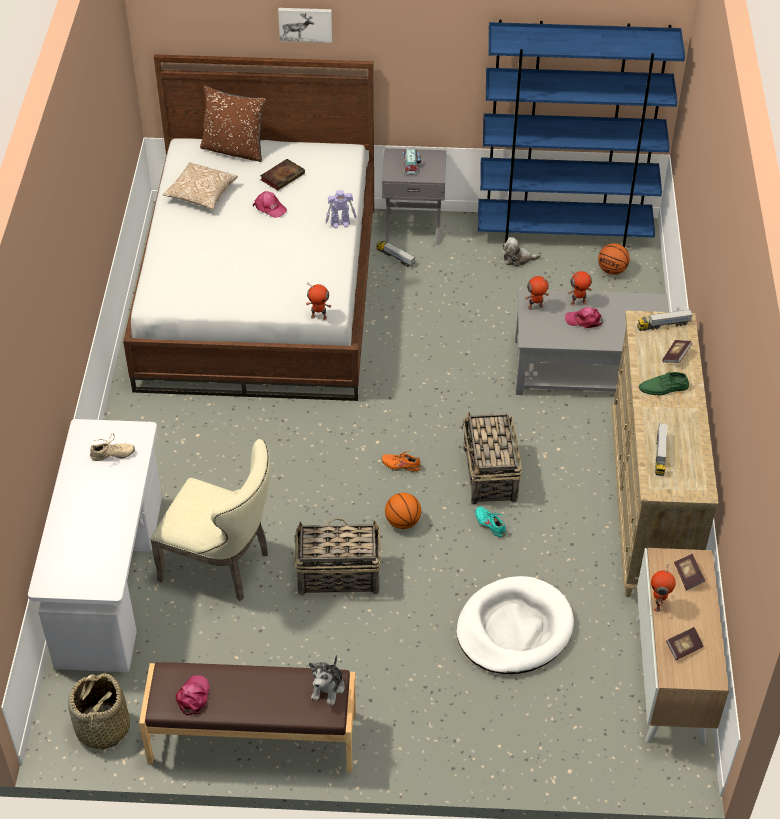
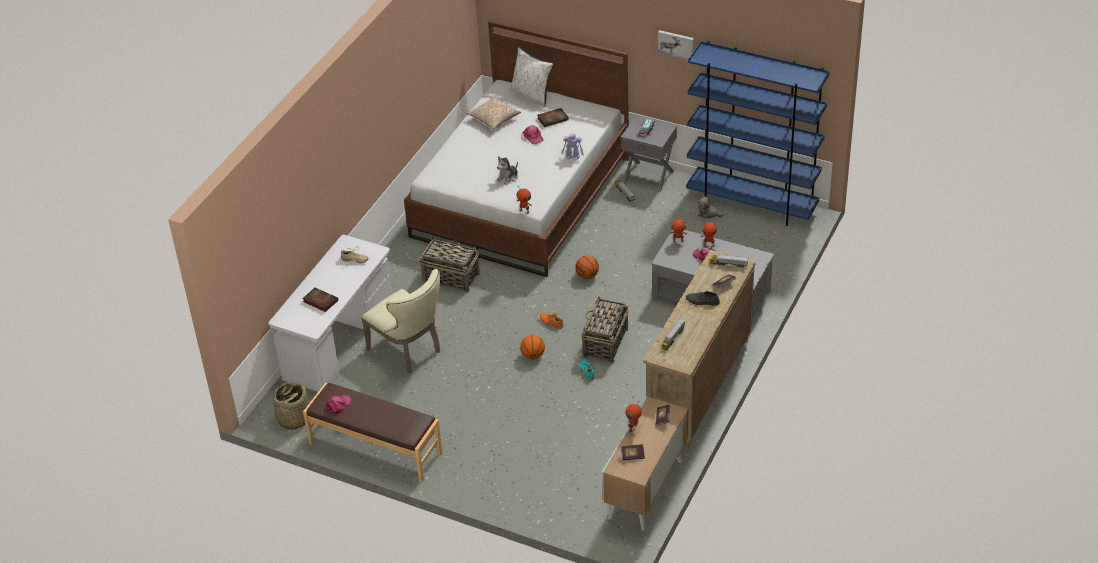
camera: 25 degrees right, 5 degrees down
brown pillow [200,85,266,162] -> white pillow [510,47,553,107]
picture [278,8,332,43] -> picture moved to [658,30,694,60]
basket [294,518,381,596] -> basket moved to [419,236,480,293]
plush toy [309,655,345,706] -> plush toy moved to [497,156,518,185]
white dog bed [456,576,574,674] -> none
basketball [598,243,630,275] -> basketball moved to [575,255,599,279]
green shoe [639,372,689,396] -> grey shoe [686,291,720,306]
none -> book [302,288,338,312]

